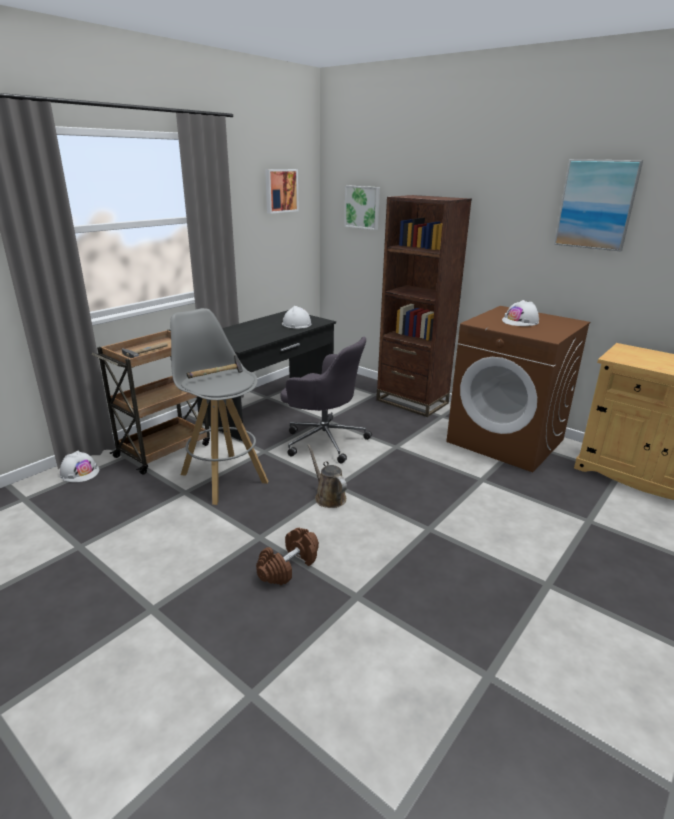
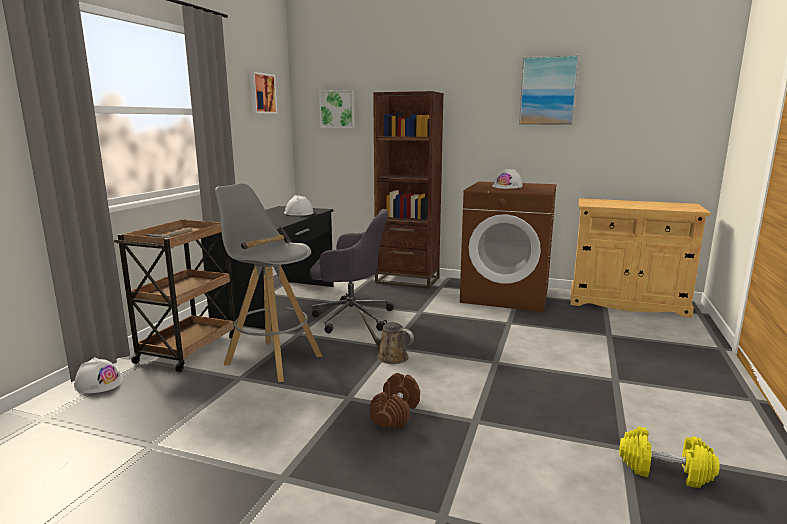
camera: 20 degrees left, 10 degrees down
none -> yellow dumbbell [619,427,720,488]

